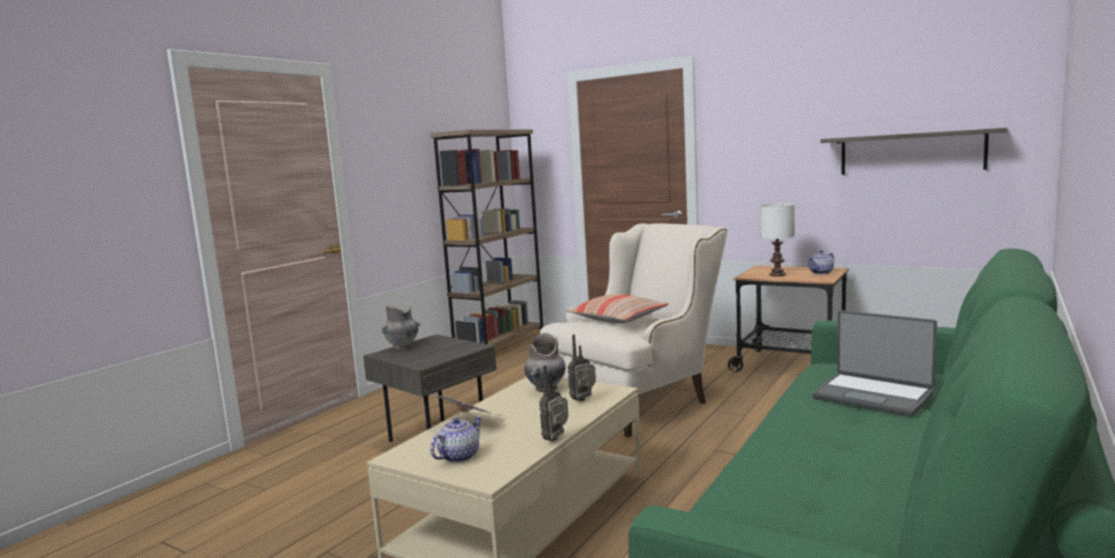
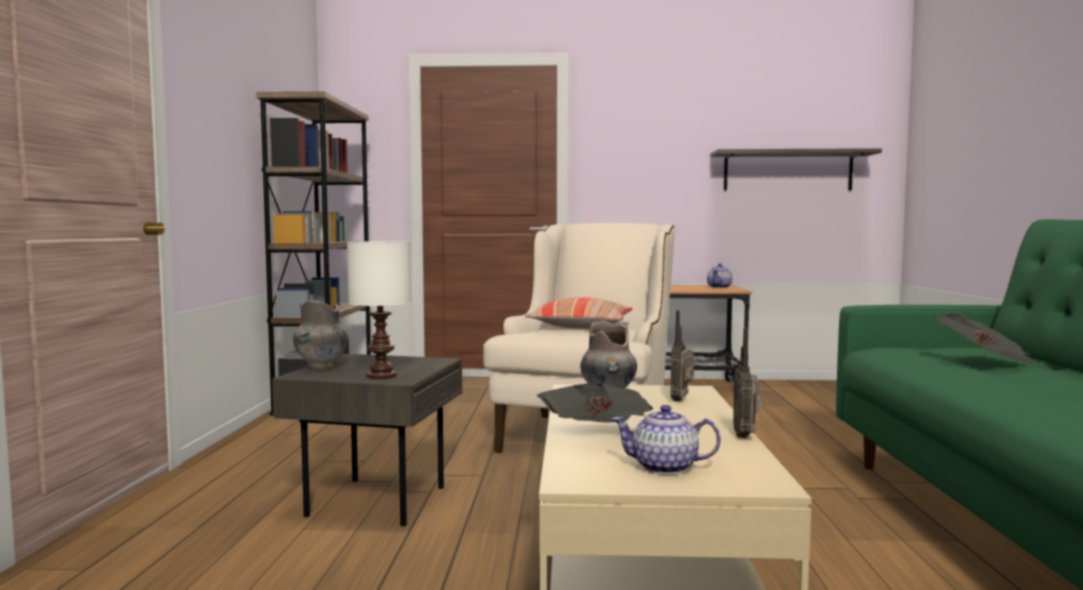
camera: 30 degrees left, 5 degrees down
teapot [430,416,482,463] -> teapot turned 90 degrees counterclockwise [612,405,721,475]
white table lamp [760,203,794,277] -> white table lamp moved to [347,241,411,379]
laptop [812,310,937,417] -> newspaper [936,313,1038,363]

